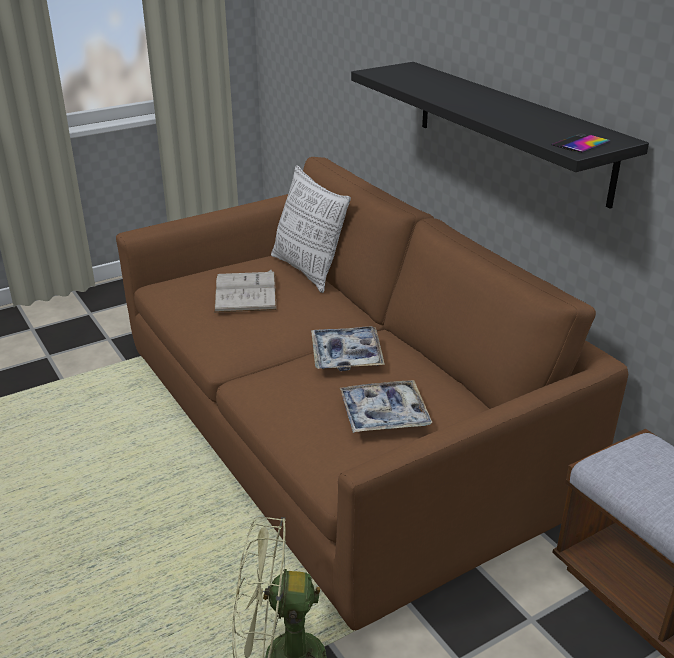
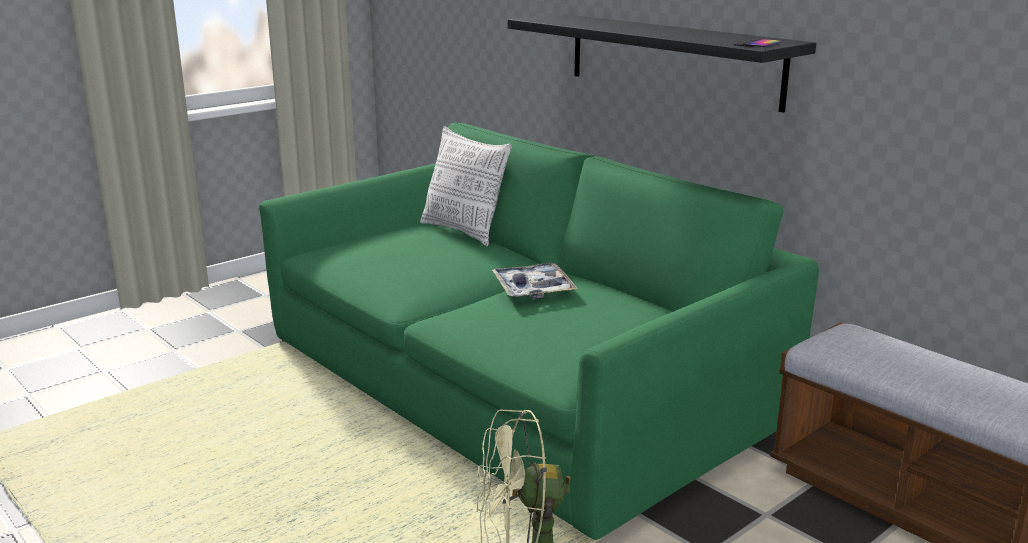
camera: 10 degrees left, 10 degrees down
brown sofa [116,157,628,631] -> green sofa [259,123,819,540]
white book [214,270,277,313] -> none
tray [340,380,432,433] -> none

